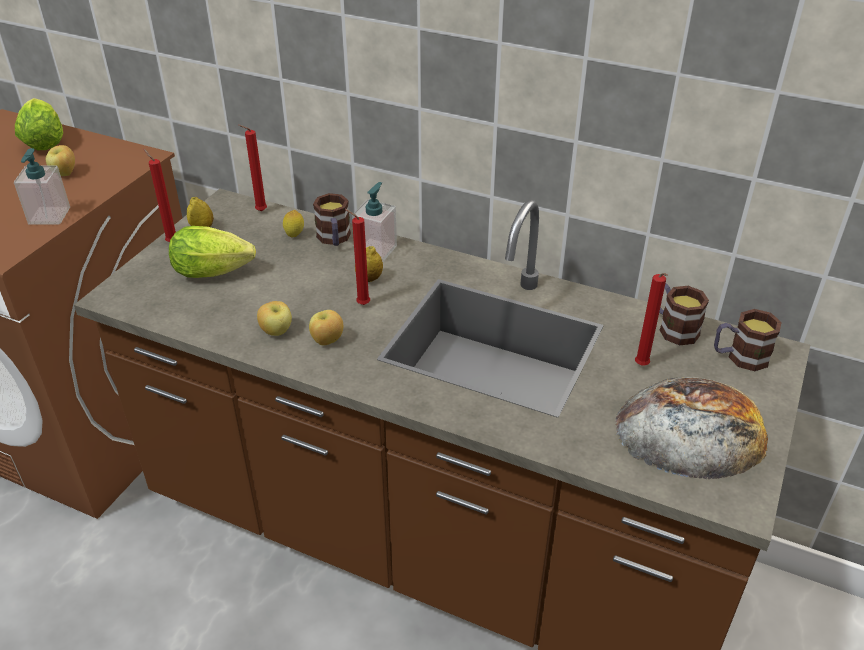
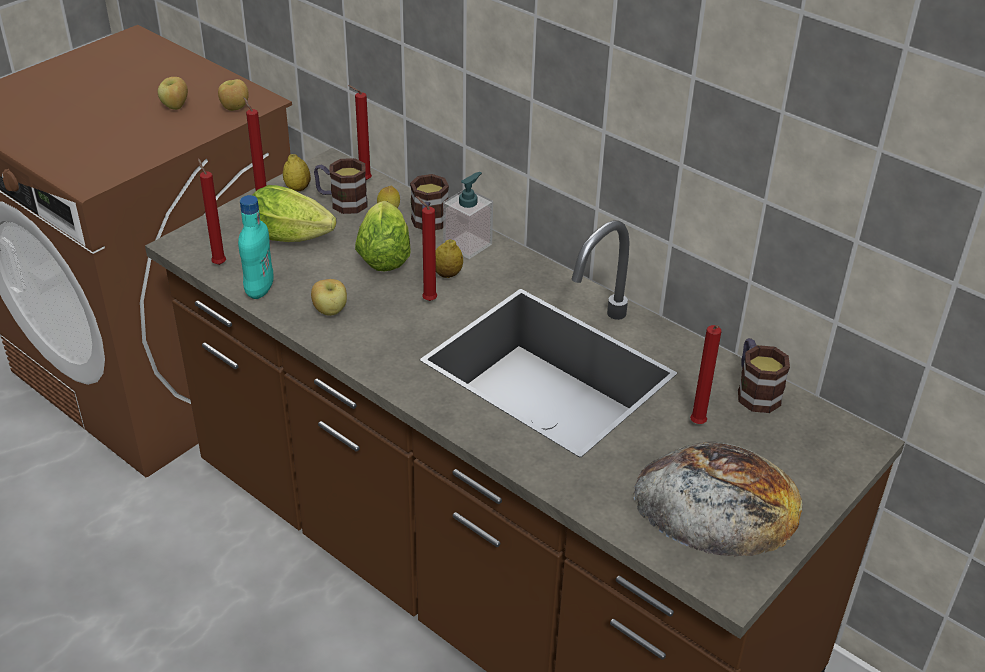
camera: 15 degrees right, 0 degrees up
soap dispenser [14,148,70,224] -> none
lettuce [15,98,63,150] -> lettuce moved to [355,201,411,272]
apple [309,310,343,345] -> apple moved to [218,79,249,111]
mug [714,309,782,371] -> mug moved to [314,158,368,214]
none -> red candle [198,158,226,265]
none -> turquoise bottle [238,195,274,299]

